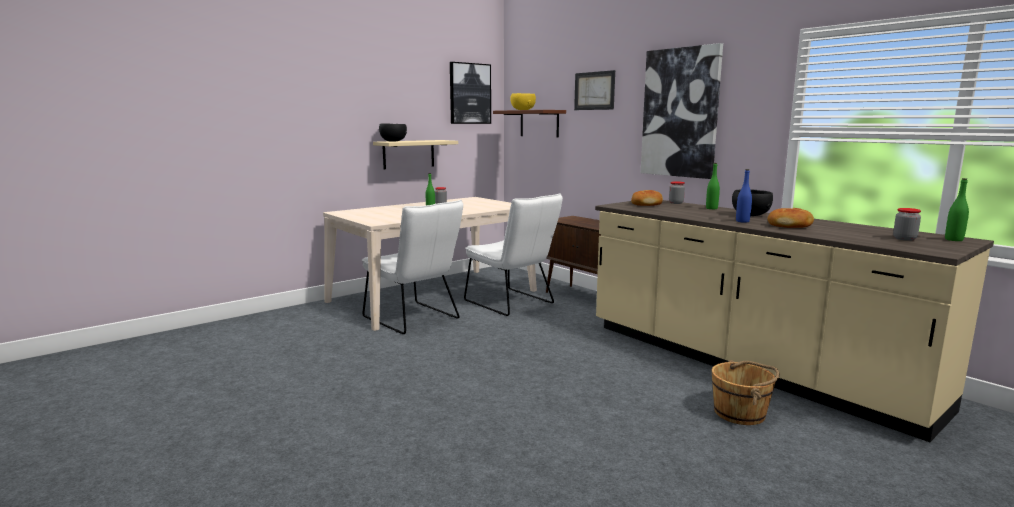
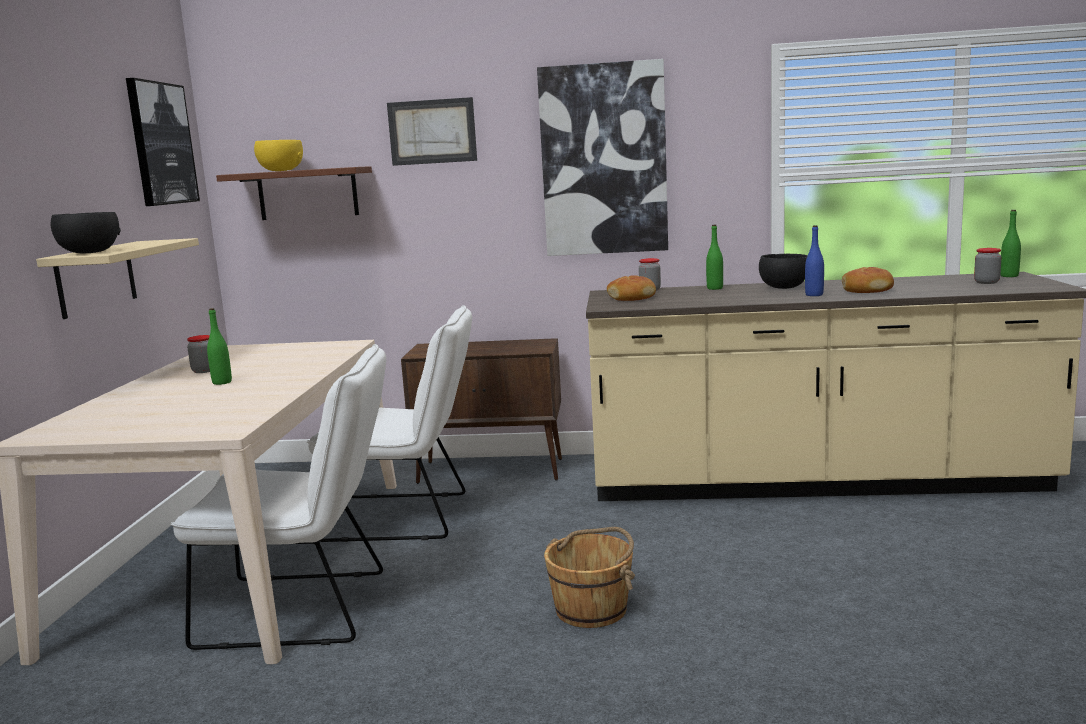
camera: 45 degrees left, 0 degrees up
brown bucket [712,360,780,425] -> brown bucket moved to [544,527,635,628]

